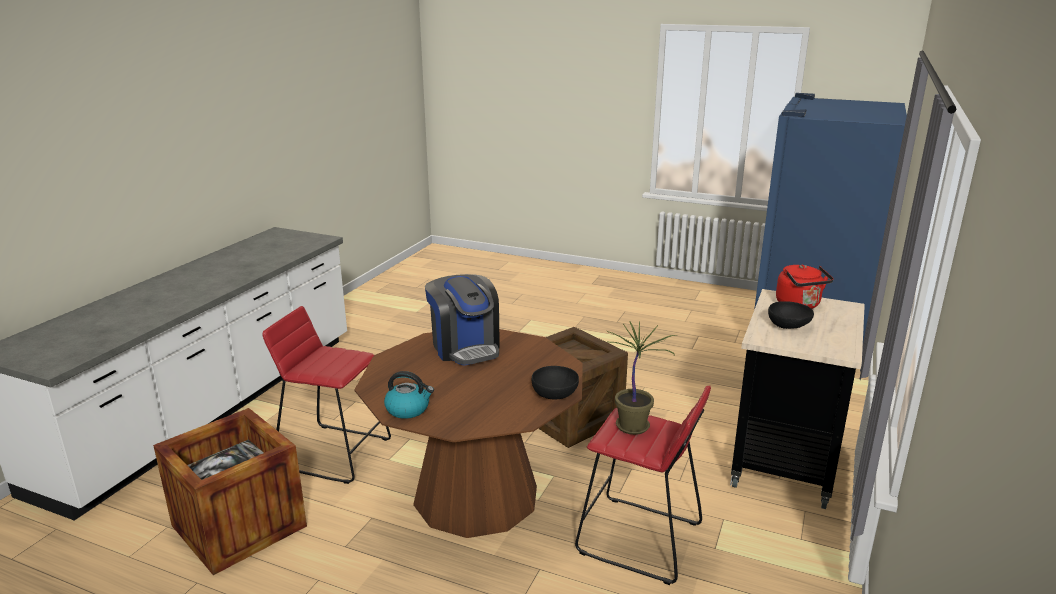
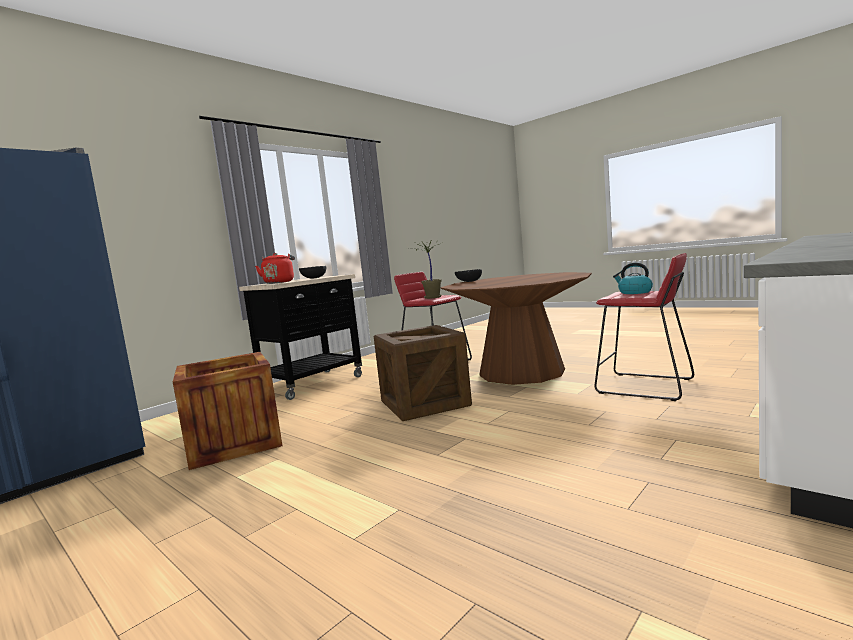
camera: 160 degrees left, 15 degrees down
crate [153,408,307,575] -> crate moved to [173,352,282,470]
kettle [384,371,434,419] -> kettle moved to [613,262,653,294]
coffee machine [425,274,500,366] -> none

